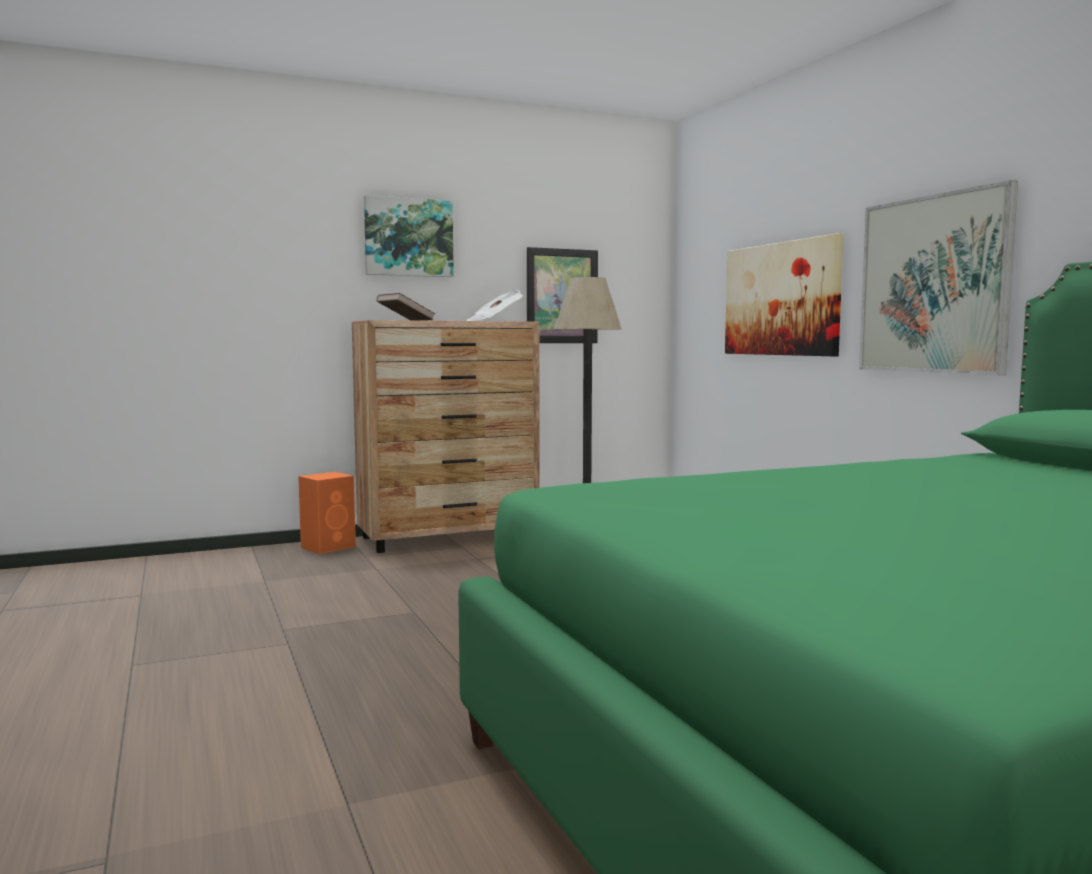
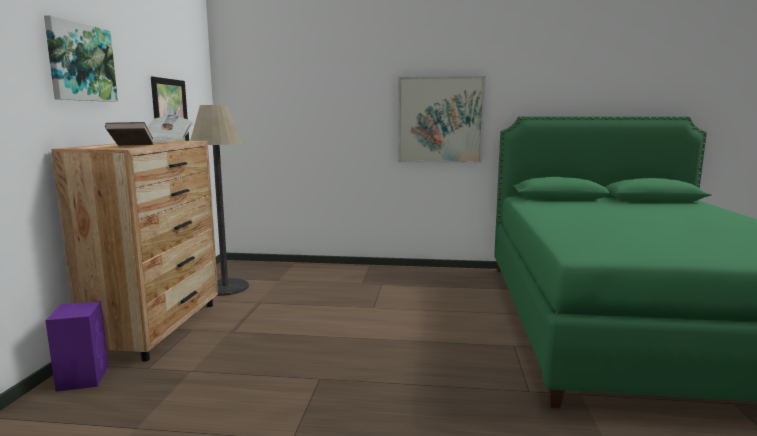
camera: 60 degrees left, 5 degrees up
orange speaker [298,472,356,554] -> purple speaker [45,301,109,392]
picture [725,233,844,356] -> none

